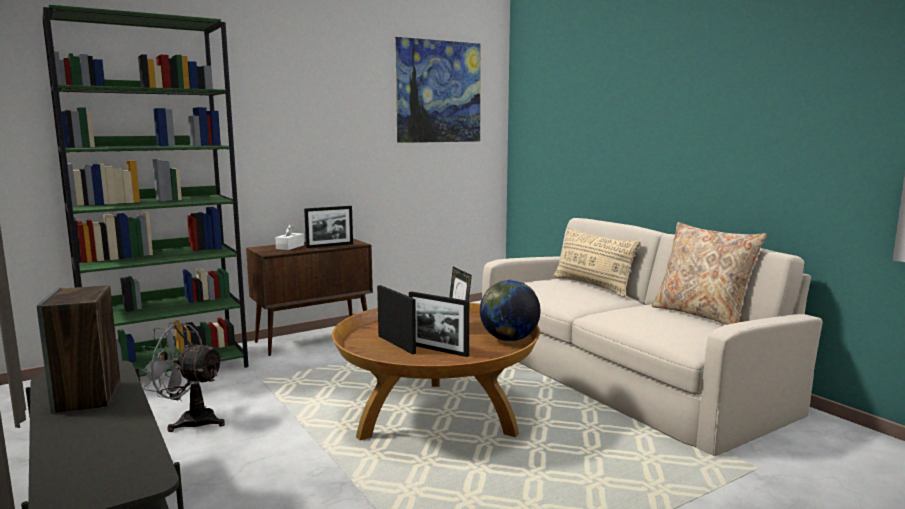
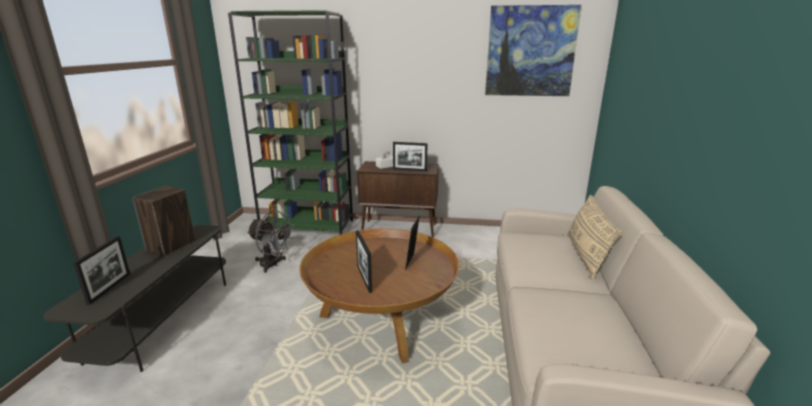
camera: 40 degrees right, 10 degrees up
grey fan [139,322,225,432] -> grey fan turned 150 degrees clockwise [247,211,295,273]
picture frame [377,285,416,355] -> picture frame moved to [73,236,130,305]
globe [480,280,541,341] -> none
beige pillow [652,222,767,325] -> none

